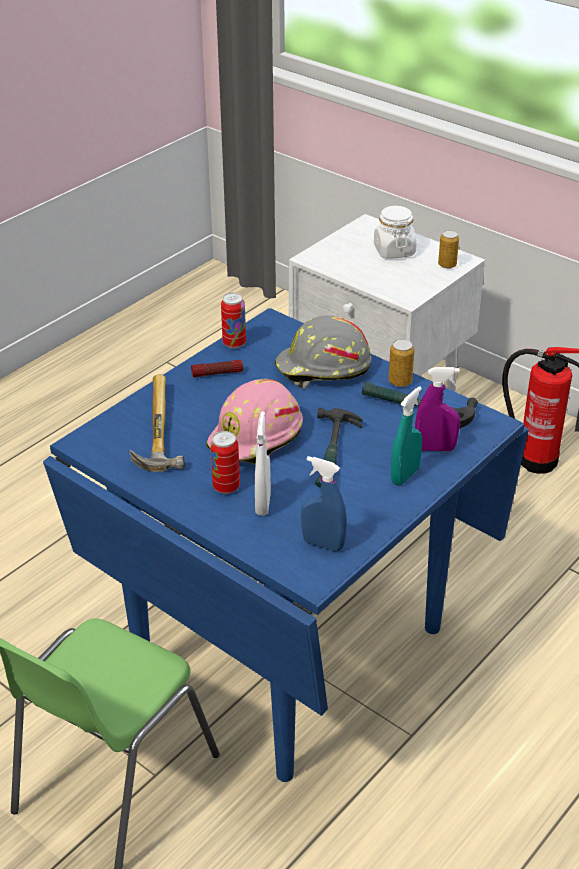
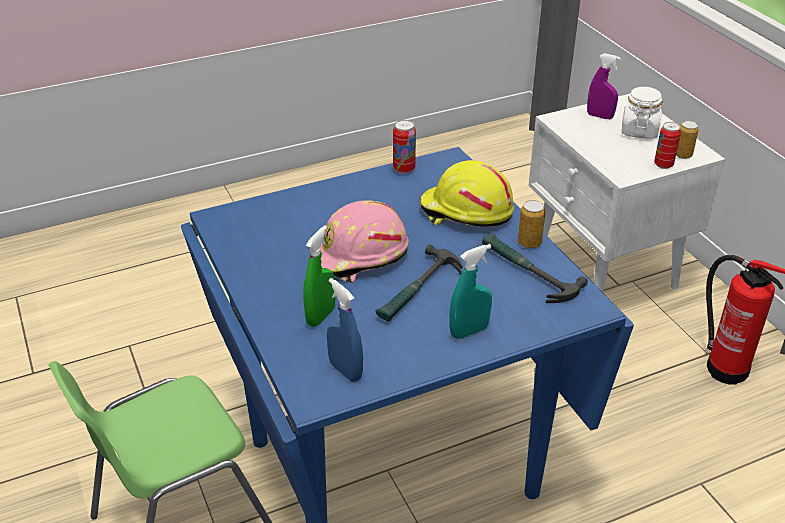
camera: 25 degrees right, 0 degrees up
hammer [129,374,185,472] -> none
flashlight [191,360,243,377] -> none
can [210,431,240,494] -> can moved to [654,122,681,169]
white spray bottle [255,411,271,516] -> green spray bottle [303,225,335,327]
grey hard hat [275,316,372,388] -> yellow hard hat [420,160,514,227]
purple spray bottle [415,367,460,451] -> purple spray bottle moved to [587,53,621,119]

